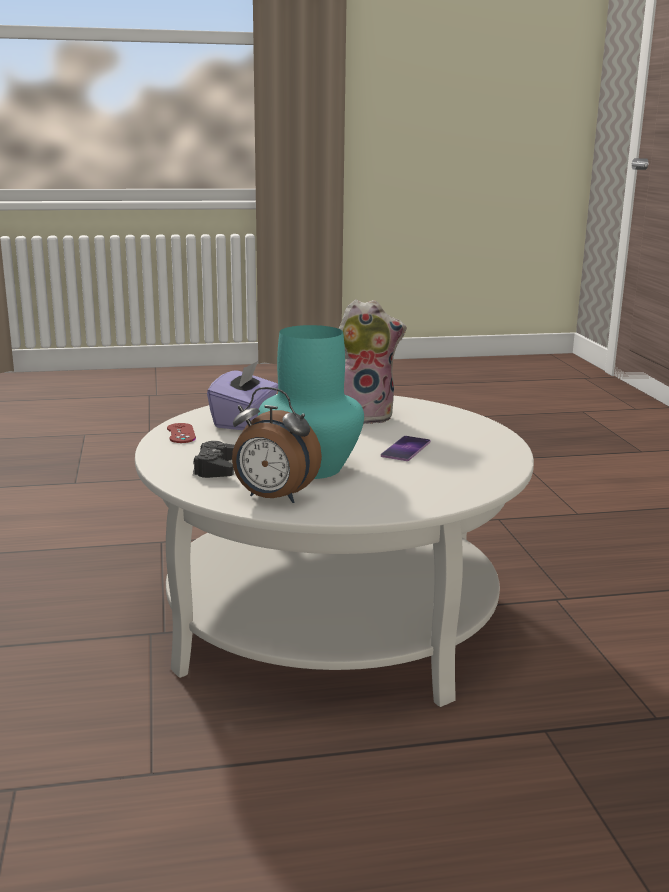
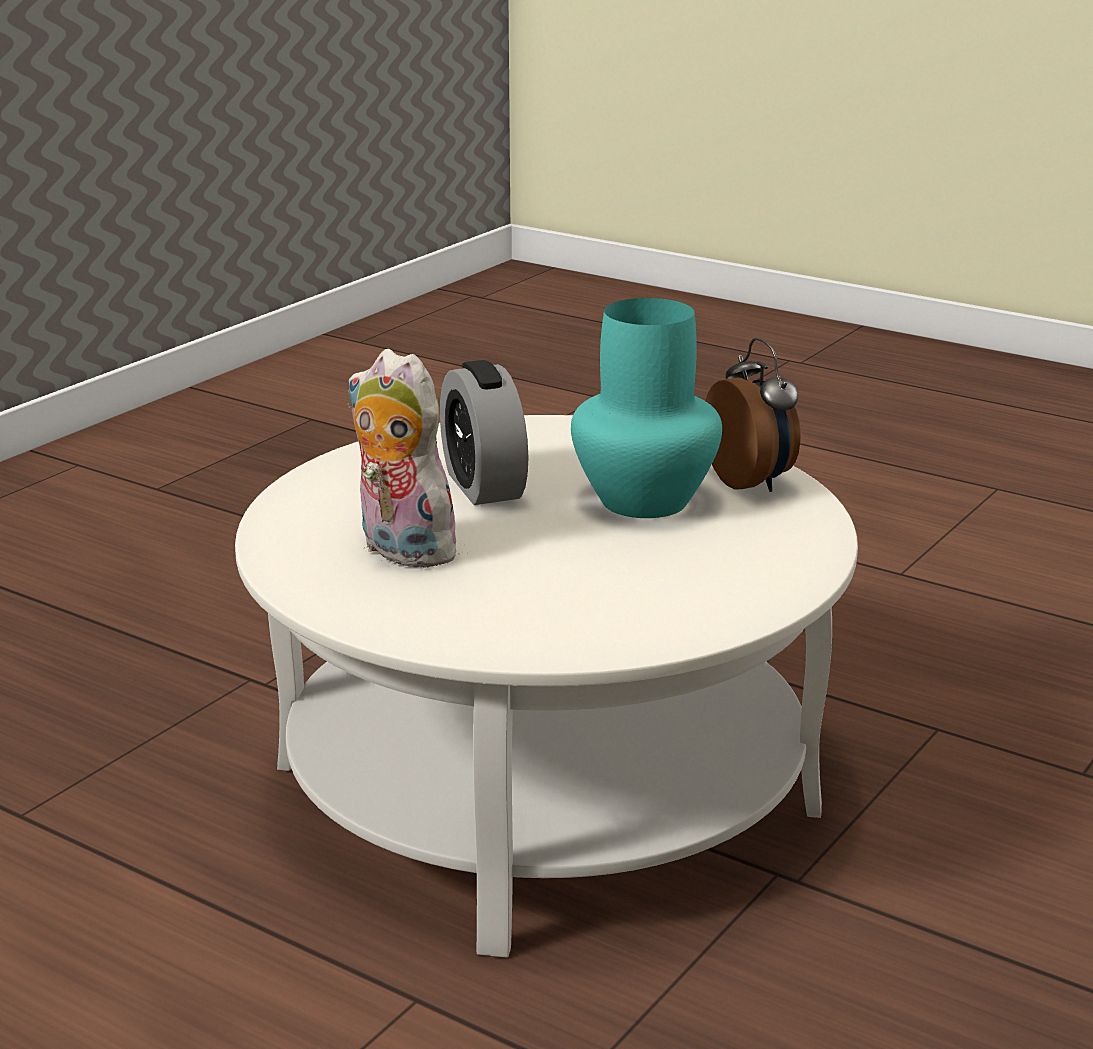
camera: 135 degrees left, 5 degrees up
red game controller [167,423,196,443] -> none
black game controller [193,441,235,478] -> none
purple tissue box [207,360,278,430] -> none
phone [381,436,430,461] -> alarm clock [440,360,529,505]

